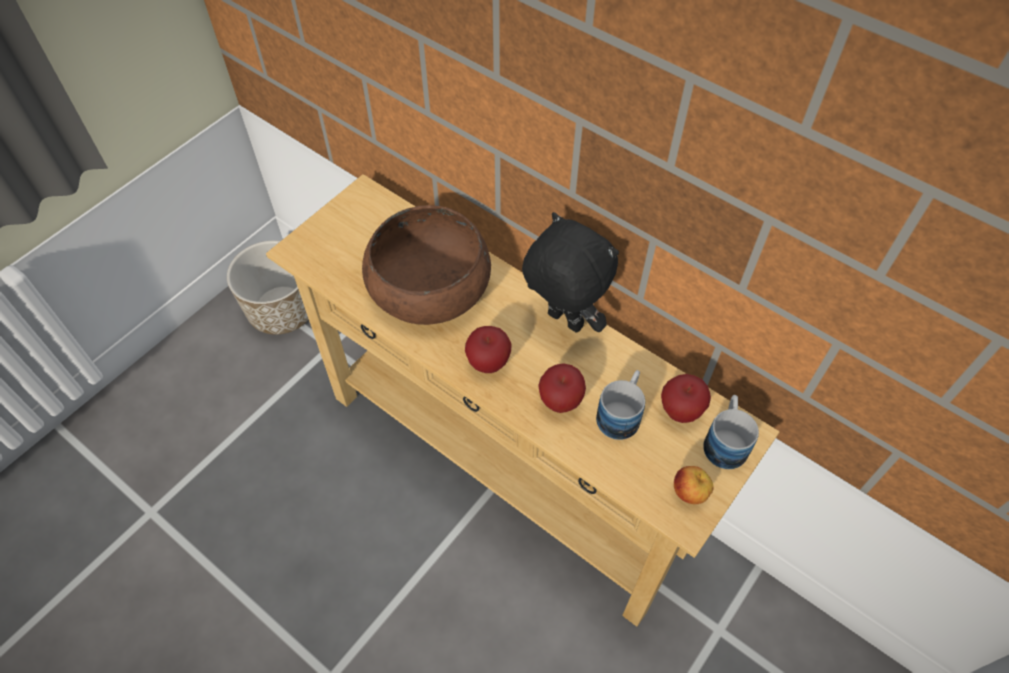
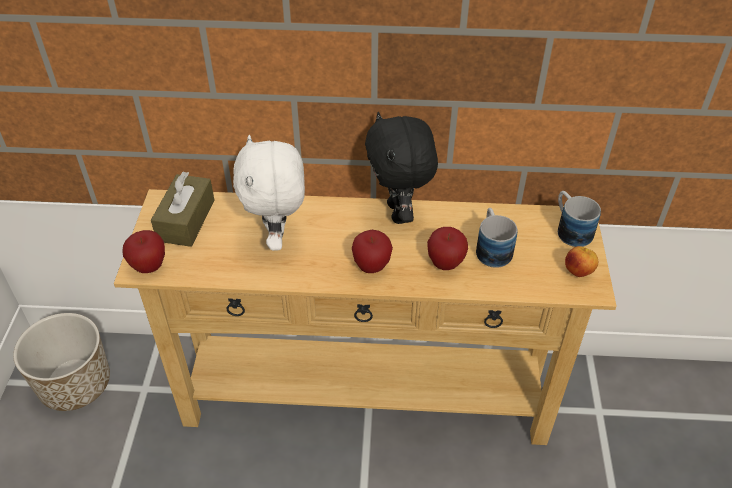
camera: 35 degrees left, 10 degrees down
brown bowl [362,205,491,325] -> white plush toy [233,135,305,251]
black plush toy [522,212,619,333] -> black plush toy turned 105 degrees counterclockwise [365,112,438,224]
apple [661,374,711,423] -> apple moved to [122,230,165,273]
none -> brown tissue box [151,172,214,247]

